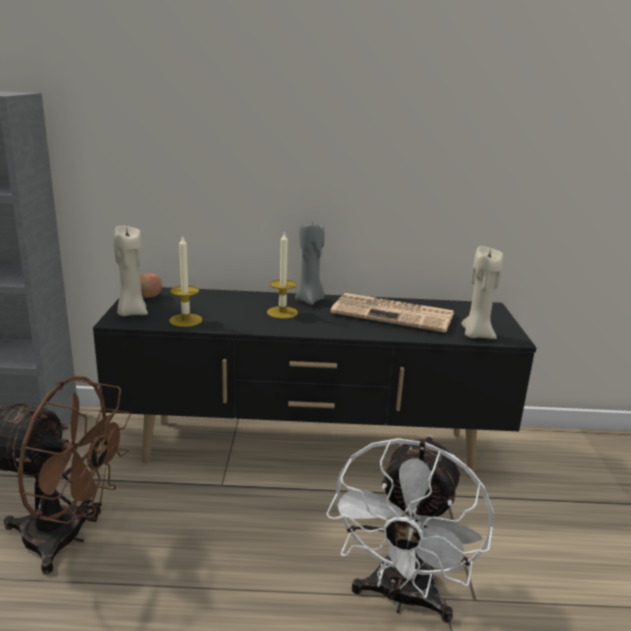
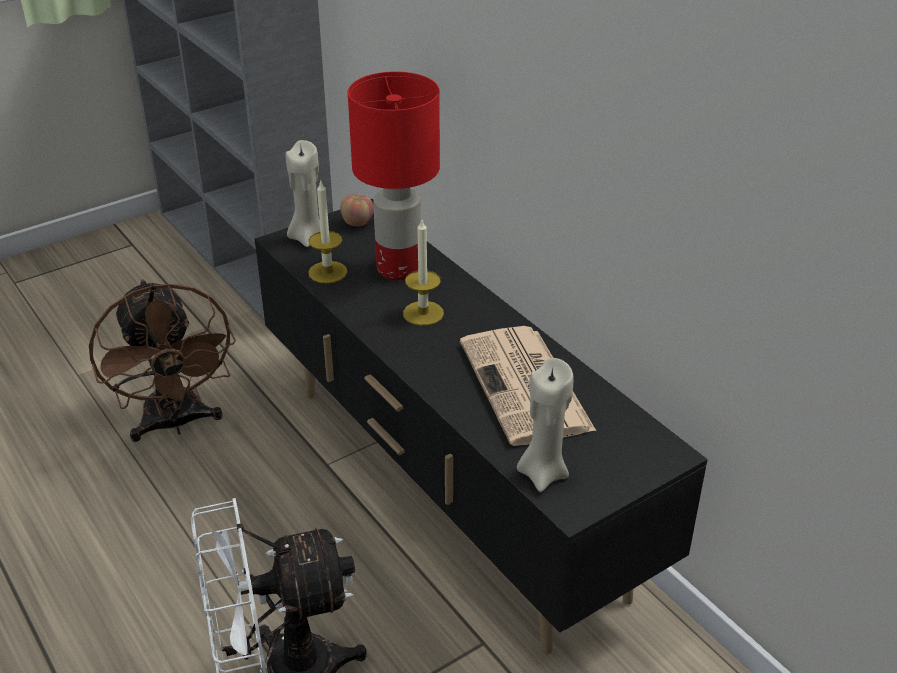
camera: 55 degrees right, 15 degrees up
grey candle [295,222,325,305] -> none
none -> red table lamp [348,72,440,280]

